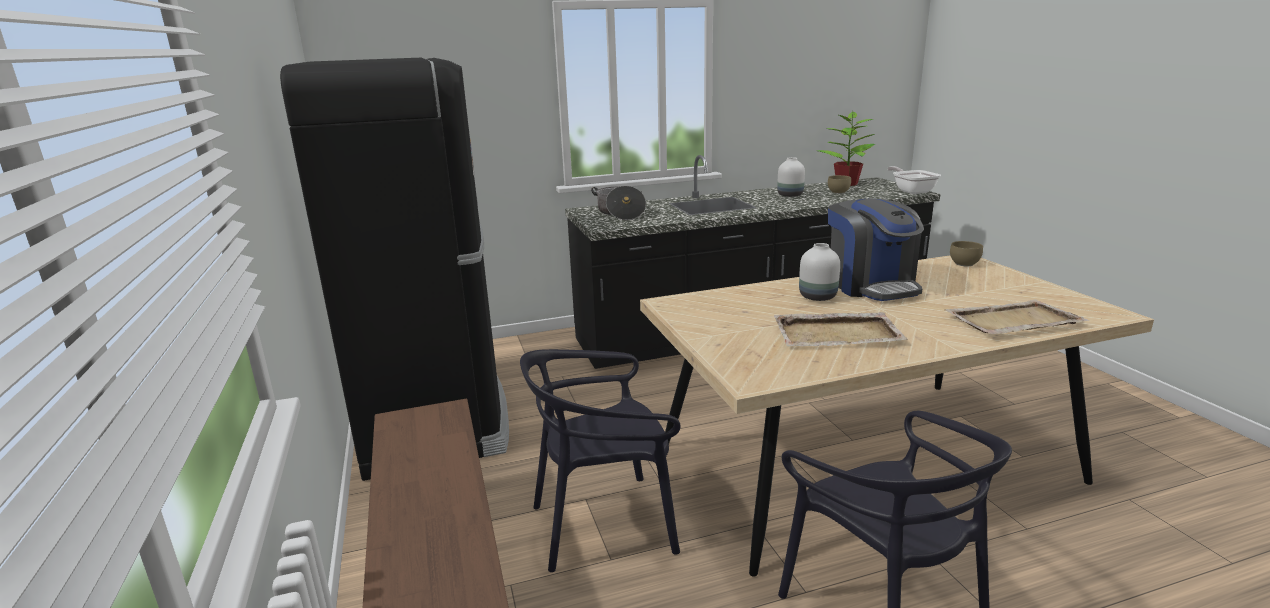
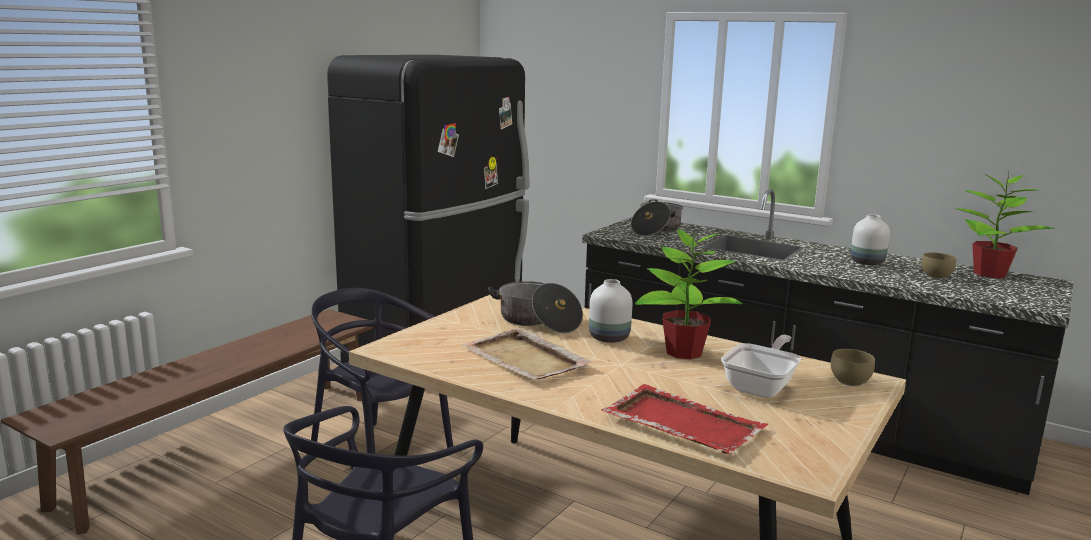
camera: 50 degrees right, 5 degrees down
coffee machine [828,198,924,301] -> potted plant [635,227,743,360]
frying pan [888,166,941,194] -> frying pan moved to [721,335,801,398]
beige tray [945,299,1090,334] -> red tray [601,384,768,454]
none -> cooking pot [488,281,583,333]

